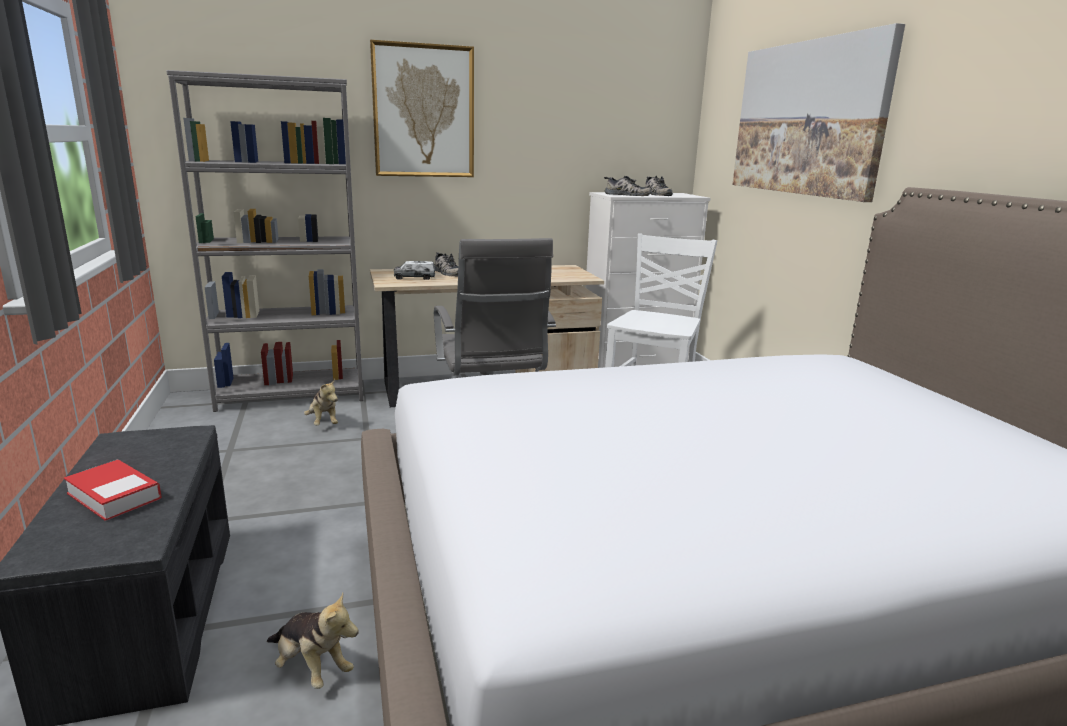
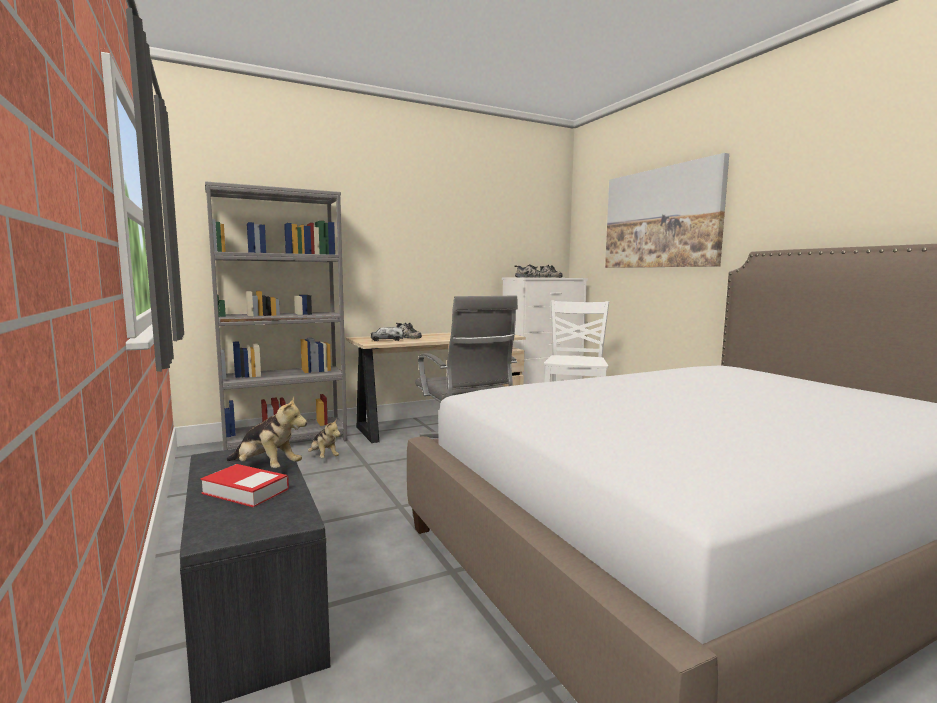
camera: 10 degrees left, 10 degrees down
plush toy [267,593,359,689] -> plush toy moved to [226,396,307,468]
picture [370,40,474,177] -> none

